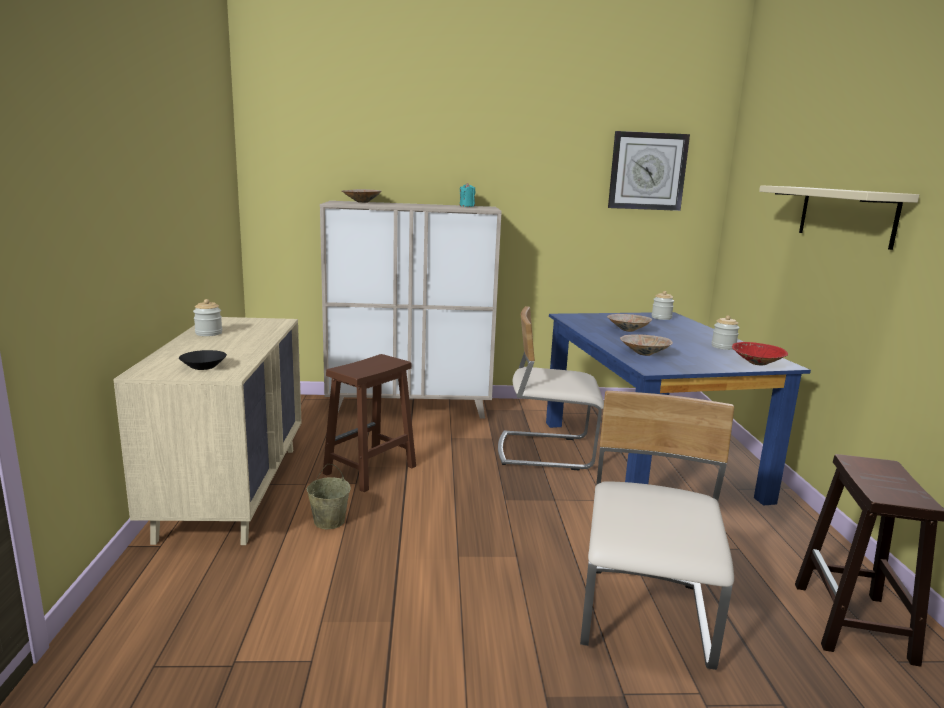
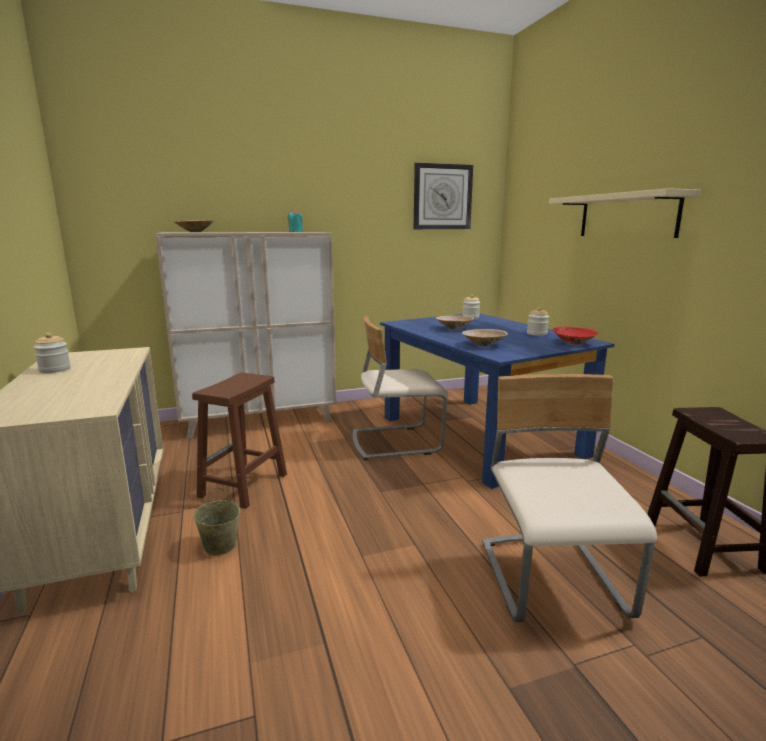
camera: 15 degrees left, 0 degrees up
black bowl [179,350,227,370] -> none

